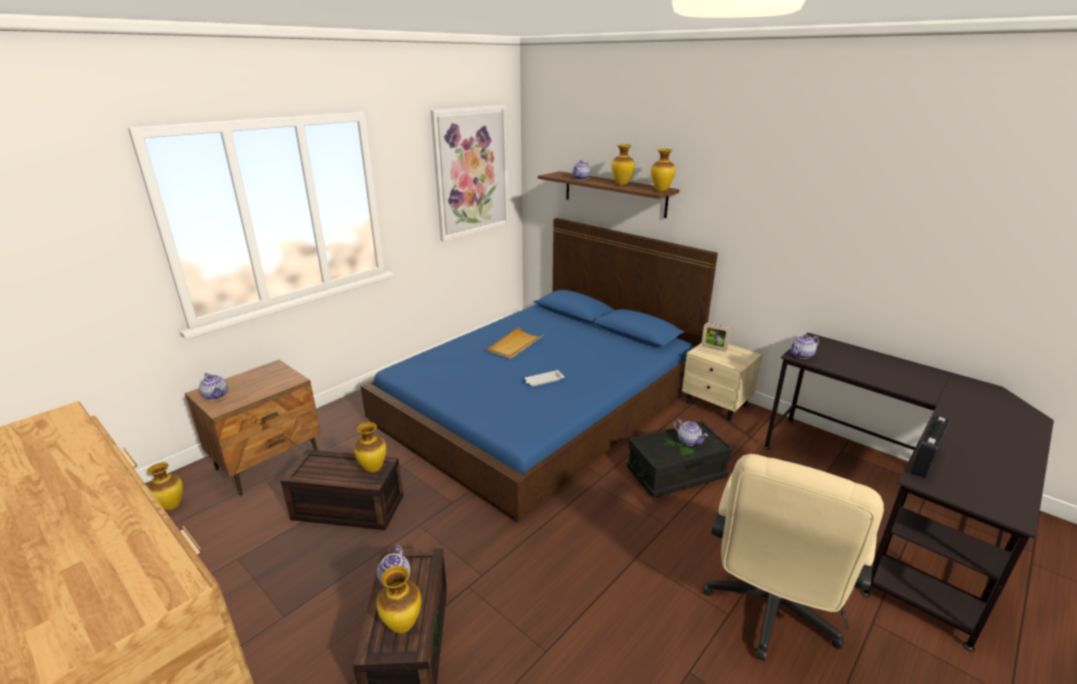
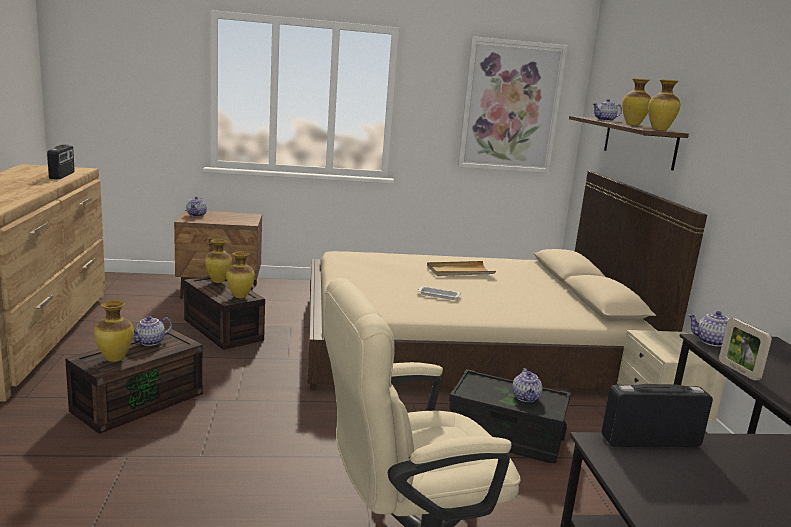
camera: 40 degrees right, 10 degrees down
vase [147,462,183,510] -> vase moved to [205,238,232,283]
blue bed [360,218,718,522] -> beige bed [307,171,707,390]
picture frame [701,323,731,352] -> picture frame moved to [719,318,772,380]
none -> radio [47,145,75,180]

